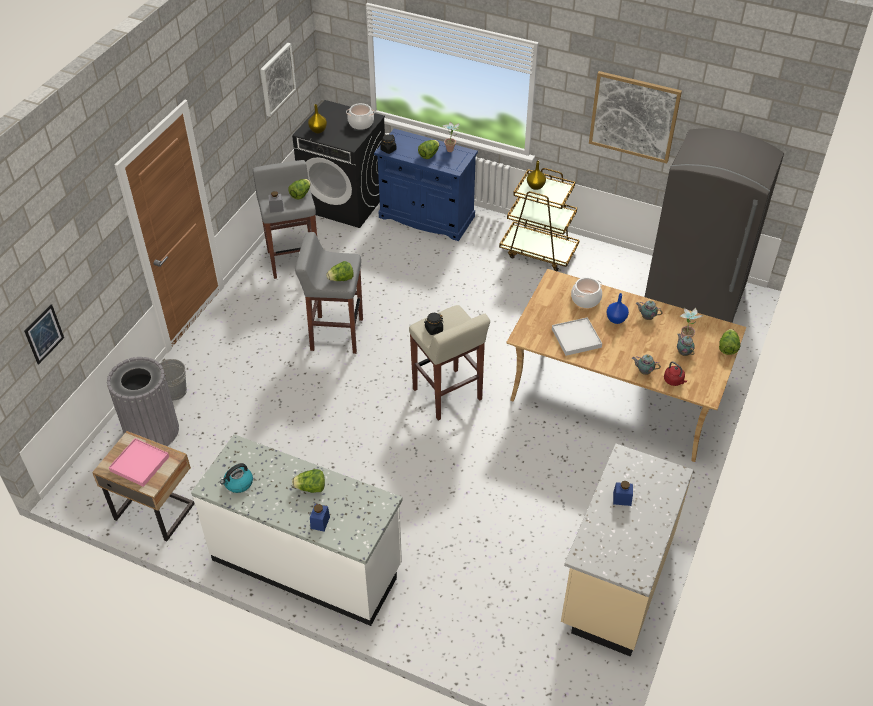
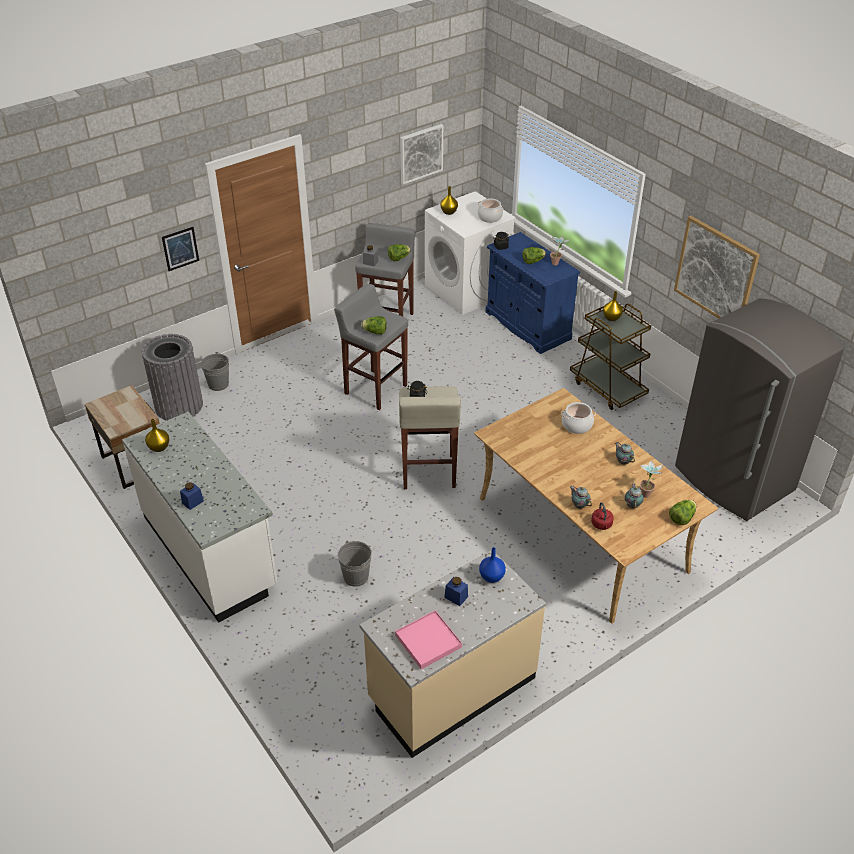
camera: 30 degrees right, 5 degrees down
picture [24,304,64,365] -> picture moved to [162,227,199,271]
pink tray [109,438,169,487] -> pink tray moved to [395,610,462,669]
kettle [220,463,253,493] -> yellow vase [145,419,169,452]
black washing machine [292,100,385,228] -> white washing machine [425,191,516,315]
lettuce [292,469,325,493] -> none
white tray [552,317,602,356] -> none
blue vase [607,293,629,324] -> blue vase moved to [479,547,506,583]
none -> grey bucket [338,540,372,587]

